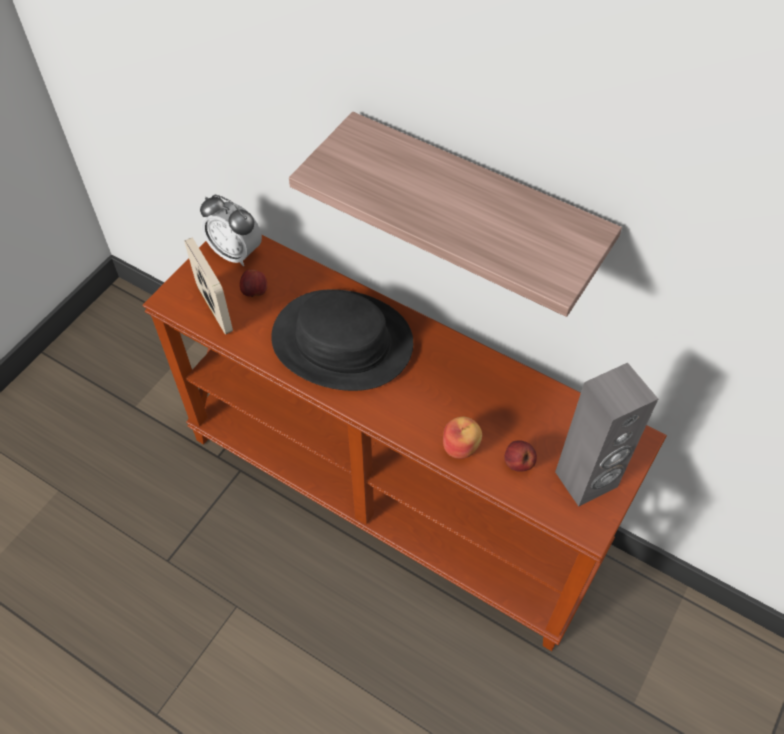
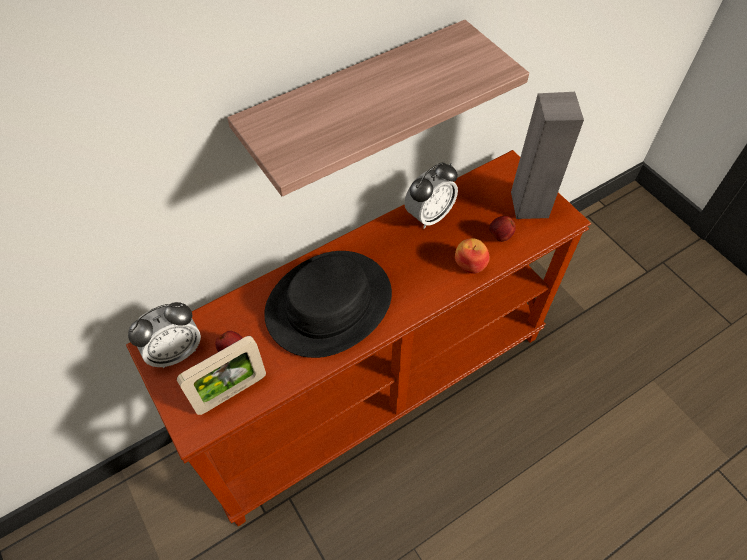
camera: 65 degrees left, 0 degrees up
picture frame [184,238,233,334] -> picture frame turned 150 degrees clockwise [177,336,266,415]
none -> alarm clock [404,162,458,229]

